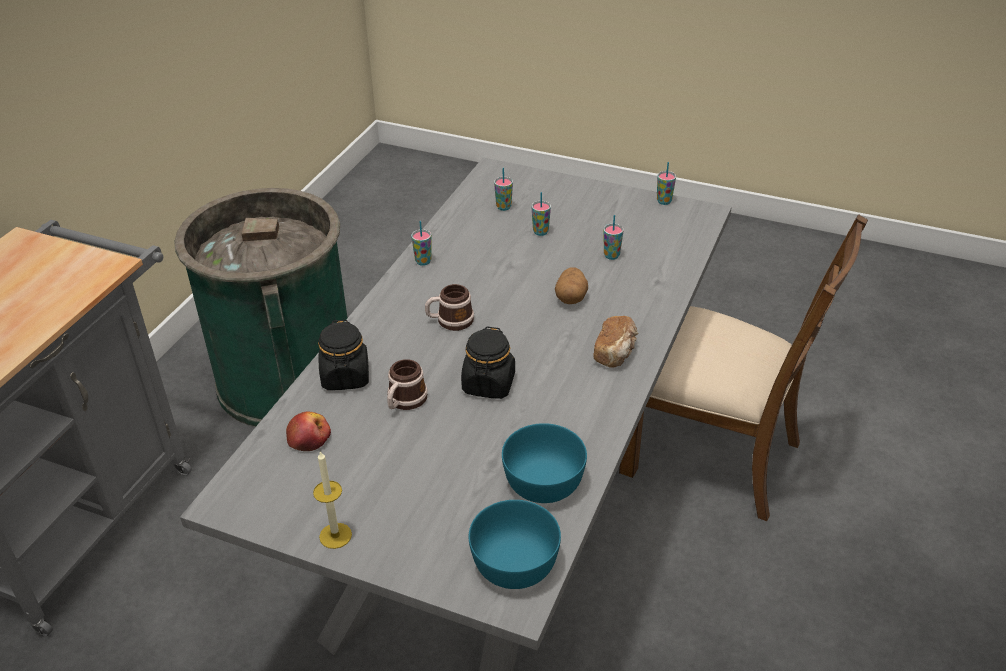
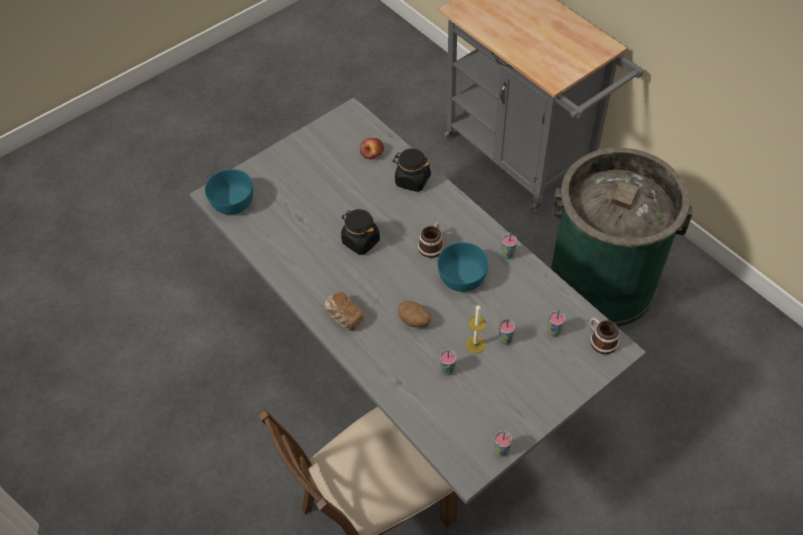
camera: 120 degrees right, 15 degrees up
candle [313,451,352,549] -> candle moved to [466,304,486,353]
mug [387,359,428,410] -> mug moved to [590,317,620,354]
turquoise bowl [502,423,587,503] -> turquoise bowl moved to [437,242,489,292]

